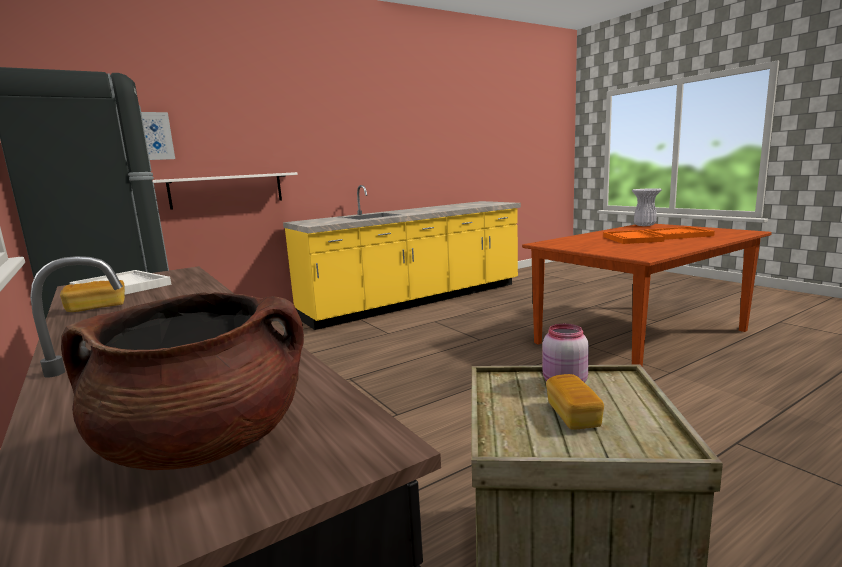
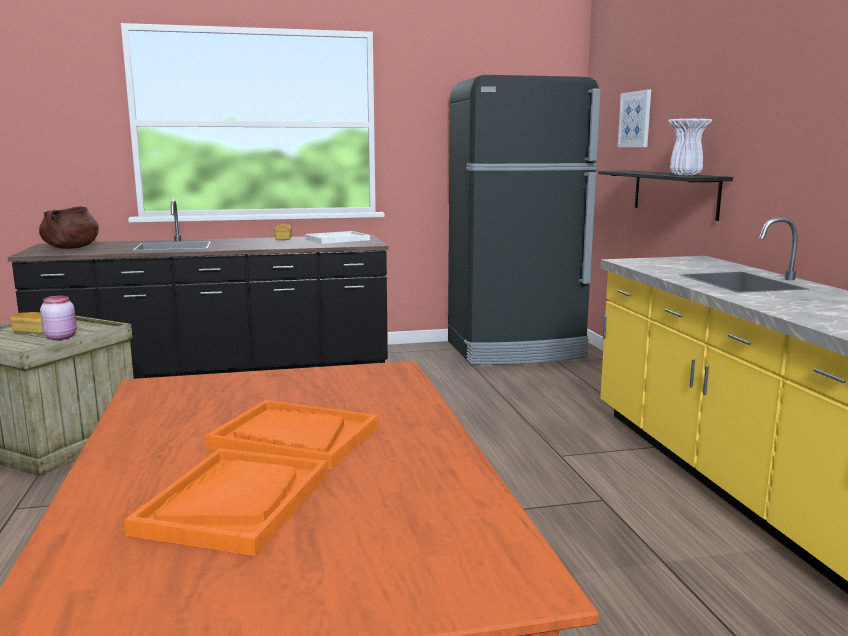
camera: 110 degrees right, 0 degrees up
white shelf [153,172,298,210] -> black shelf [598,171,733,221]
white vase [632,188,662,226] -> white vase moved to [669,119,712,175]

